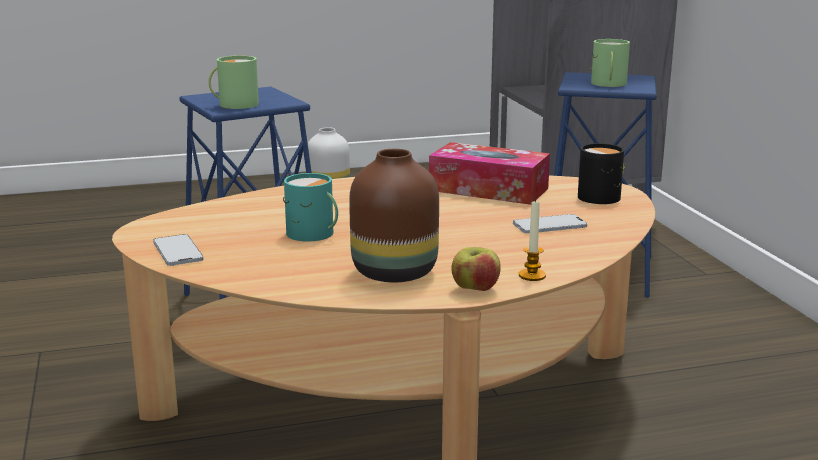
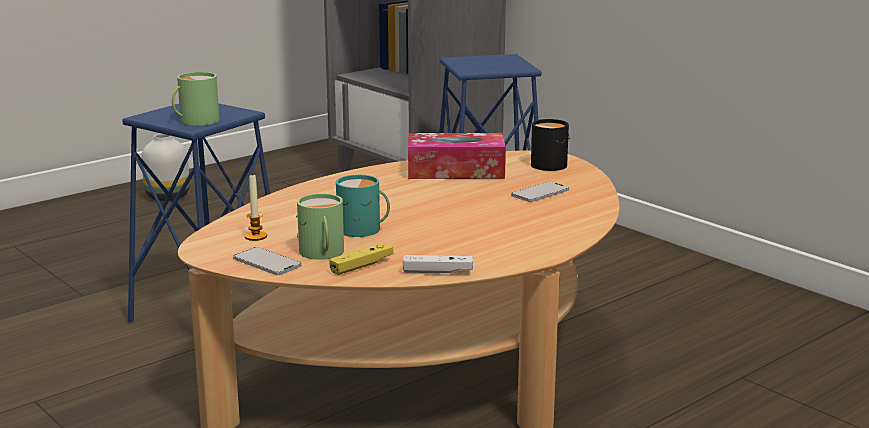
camera: 25 degrees left, 0 degrees up
brown vase [349,149,439,282] -> none
apple [451,247,501,291] -> none
candle [519,199,546,281] -> candle moved to [245,174,267,241]
green mug [591,39,630,87] -> green mug moved to [296,193,344,260]
none -> yellow game controller [329,243,393,275]
none -> white game controller [403,255,473,273]

